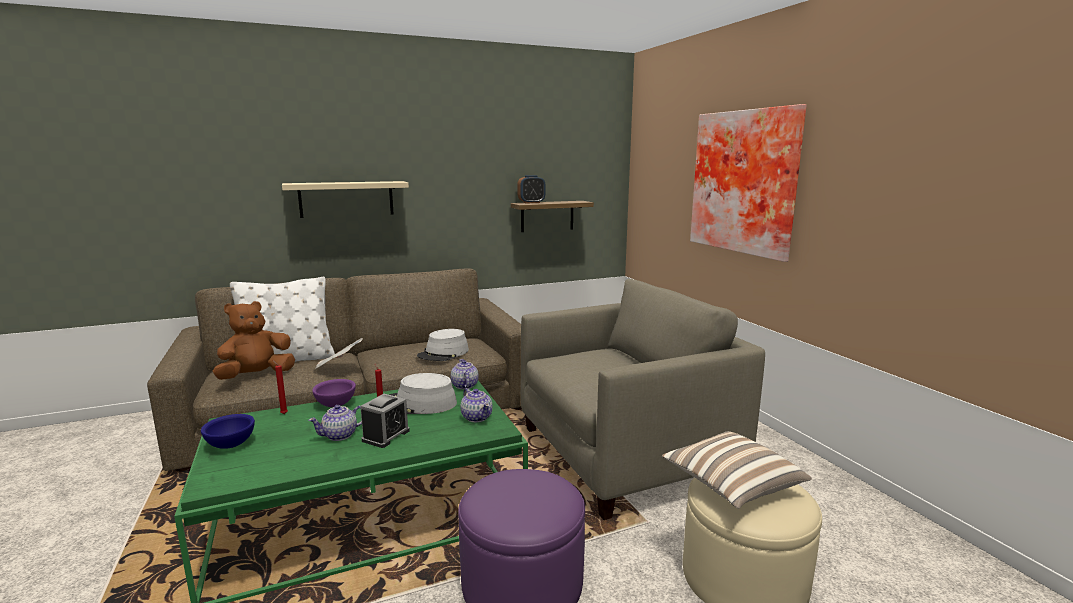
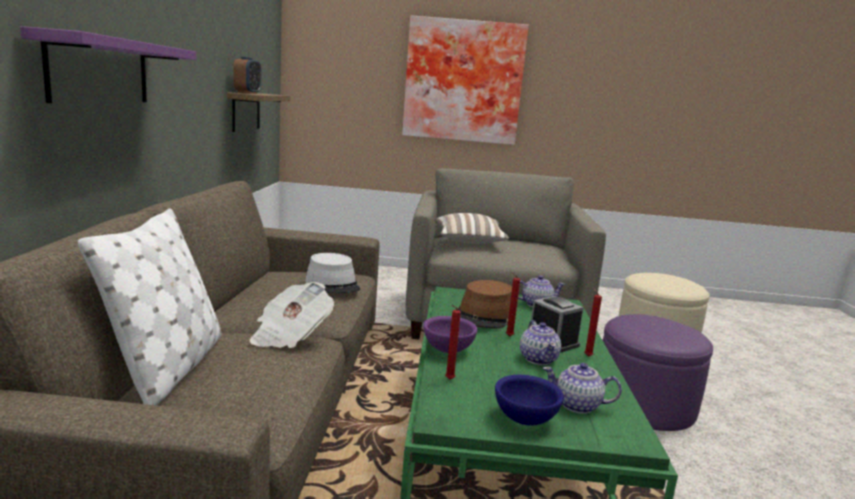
camera: 65 degrees left, 0 degrees up
brown plush toy [213,301,295,380] -> none
beige shelf [282,181,409,218] -> purple shelf [20,26,196,103]
grey hat [389,373,457,414] -> brown hat [458,280,512,329]
teapot [450,359,479,389] -> teapot moved to [543,363,622,414]
pillow [662,431,812,509] -> pillow moved to [436,213,509,244]
none -> red candle [584,287,602,357]

